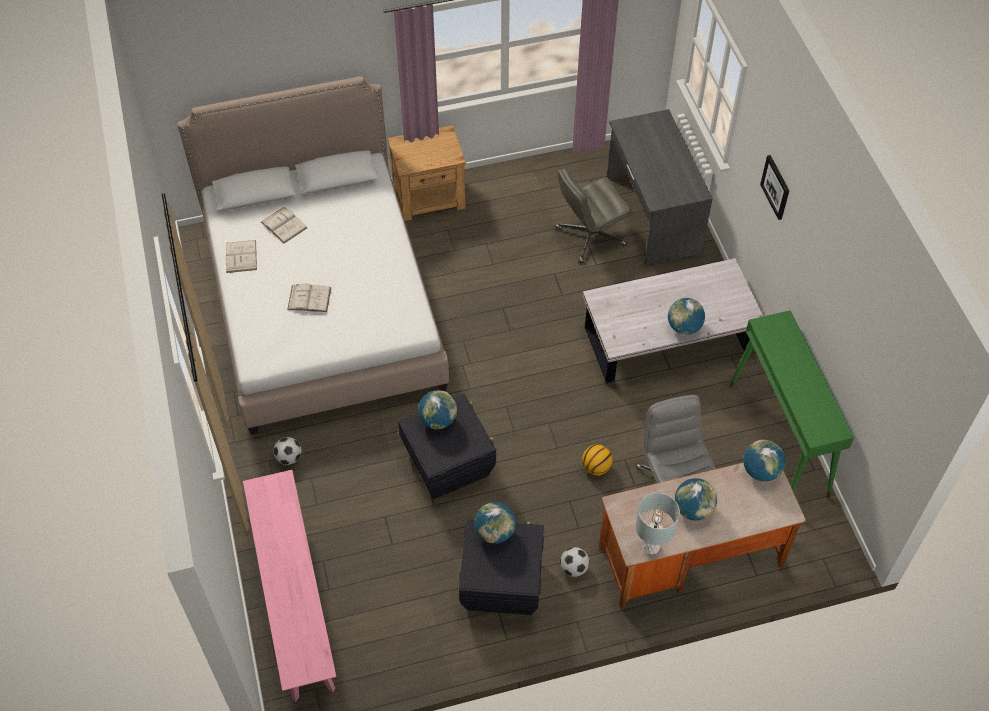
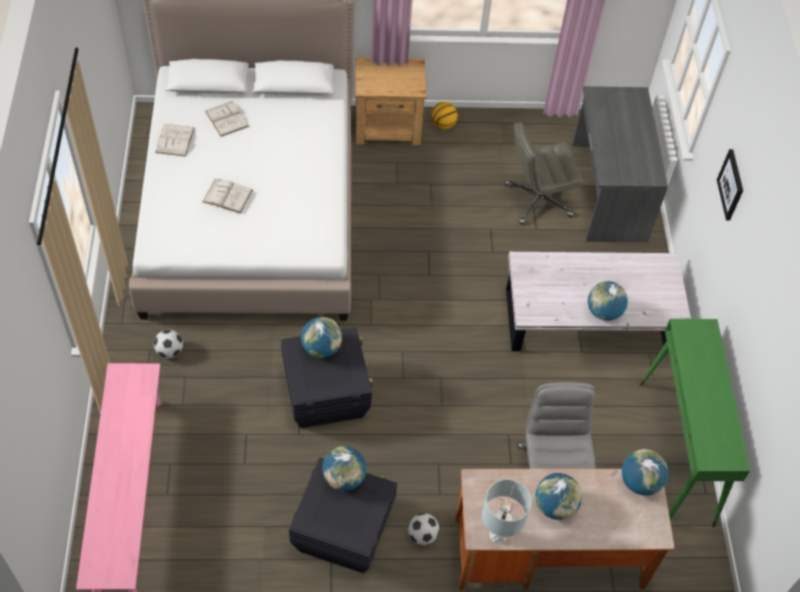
camera: 10 degrees right, 0 degrees up
basketball [582,444,613,476] -> basketball moved to [431,102,458,129]

